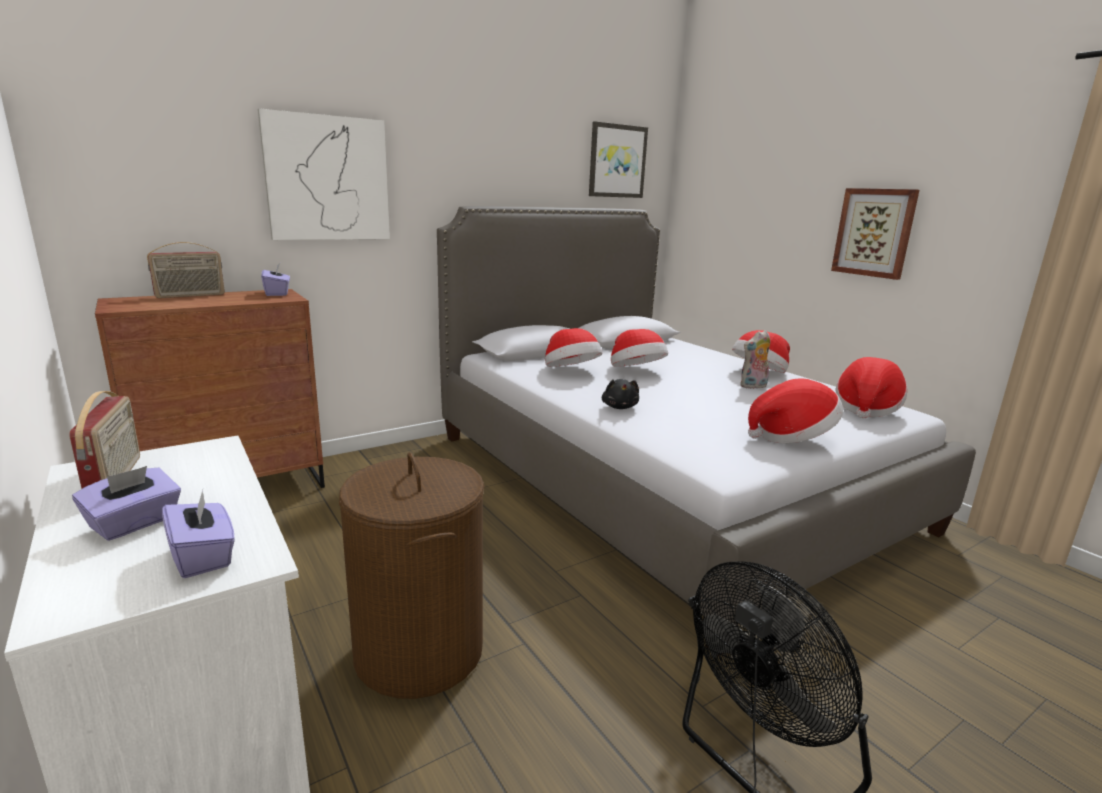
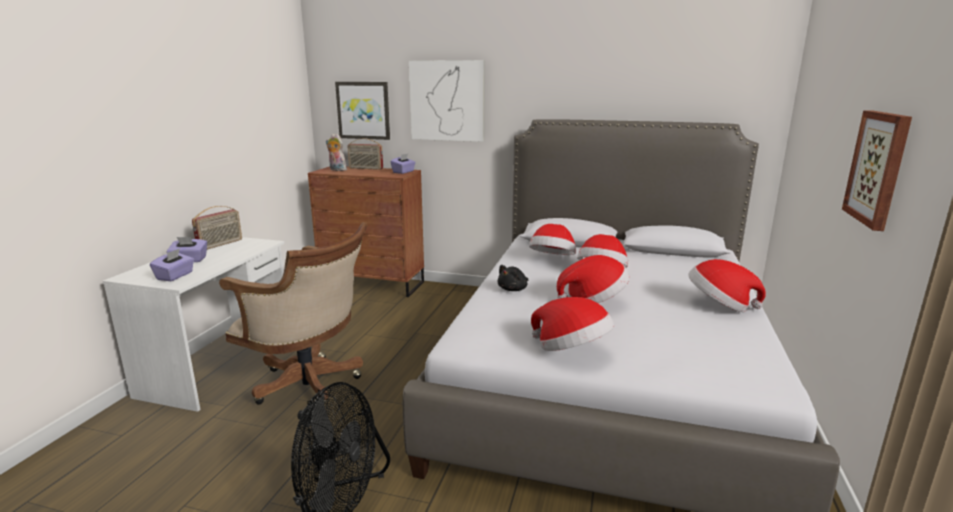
camera: 50 degrees right, 0 degrees up
brown laundry basket [339,452,485,699] -> office chair [219,222,368,405]
picture [589,121,648,198] -> picture moved to [335,82,390,140]
plush toy [740,330,770,389] -> plush toy moved to [326,134,347,171]
hat [836,357,907,419] -> hat moved to [557,255,629,303]

